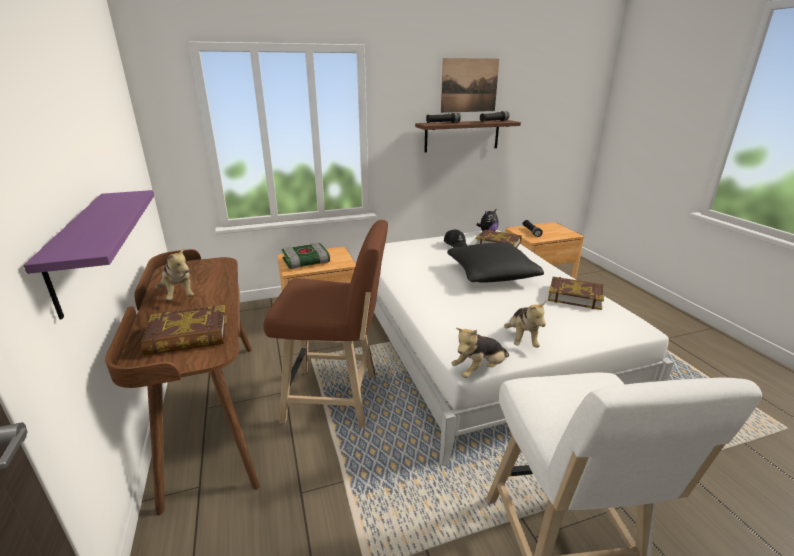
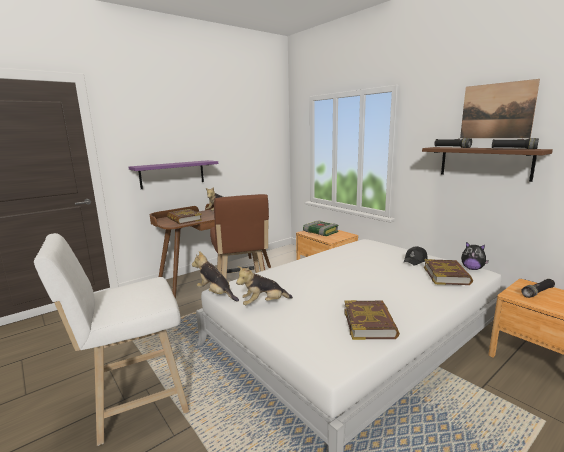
camera: 70 degrees right, 10 degrees down
black pillow [447,242,544,283] -> none

